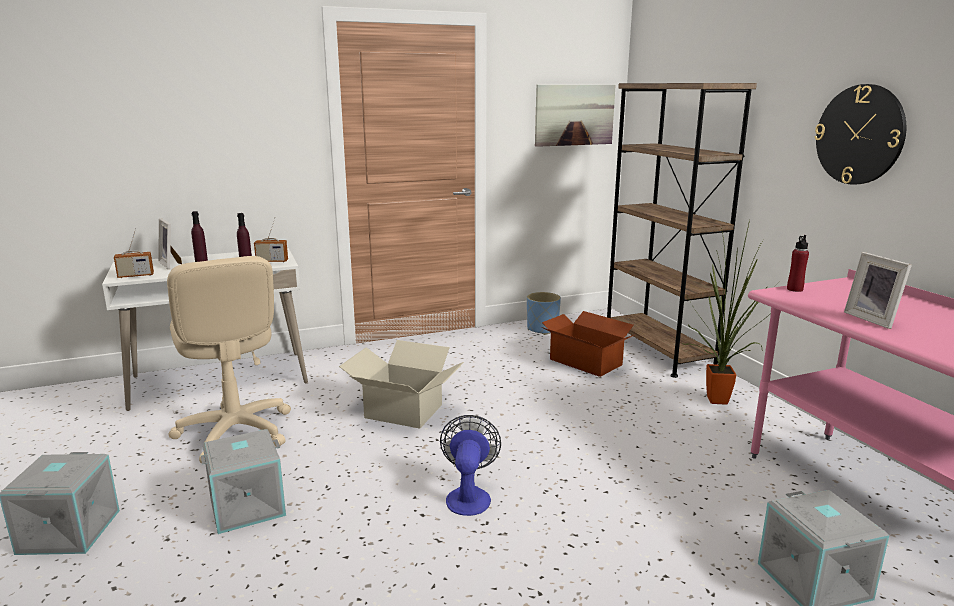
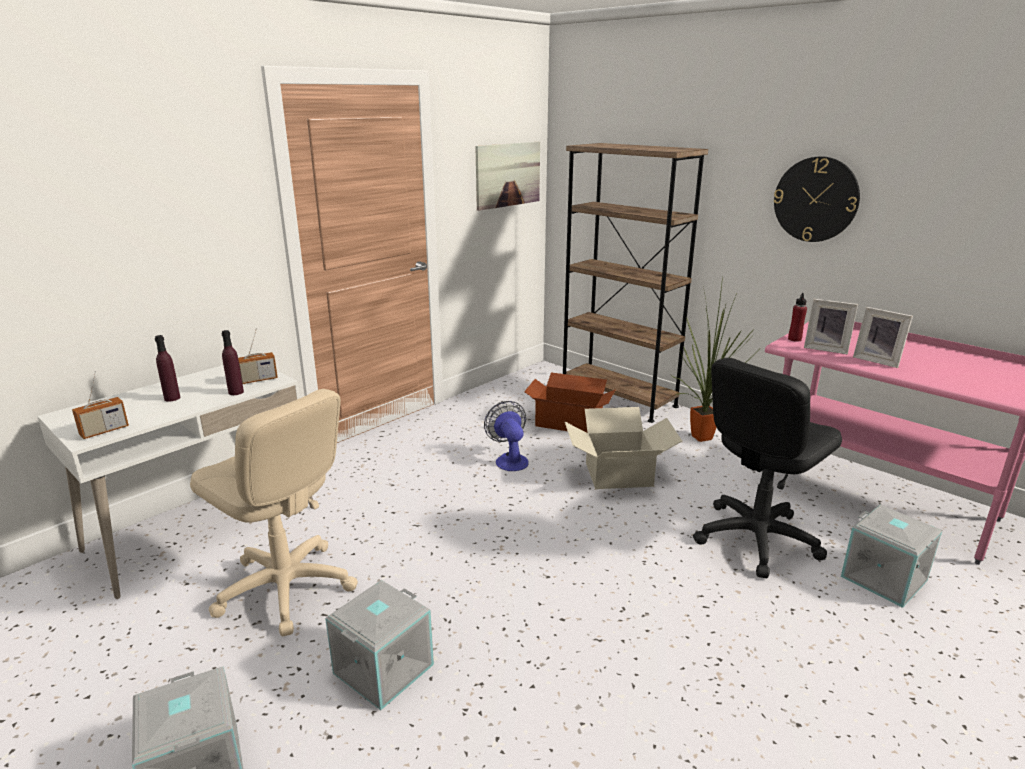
camera: 25 degrees left, 5 degrees up
picture frame [158,218,182,269] -> picture frame moved to [804,299,858,354]
cardboard box [339,340,464,429] -> cardboard box moved to [565,407,682,489]
fan [440,415,501,516] -> fan moved to [484,401,528,471]
blue planter [527,292,561,335] -> none
none -> black office chair [693,358,842,578]

